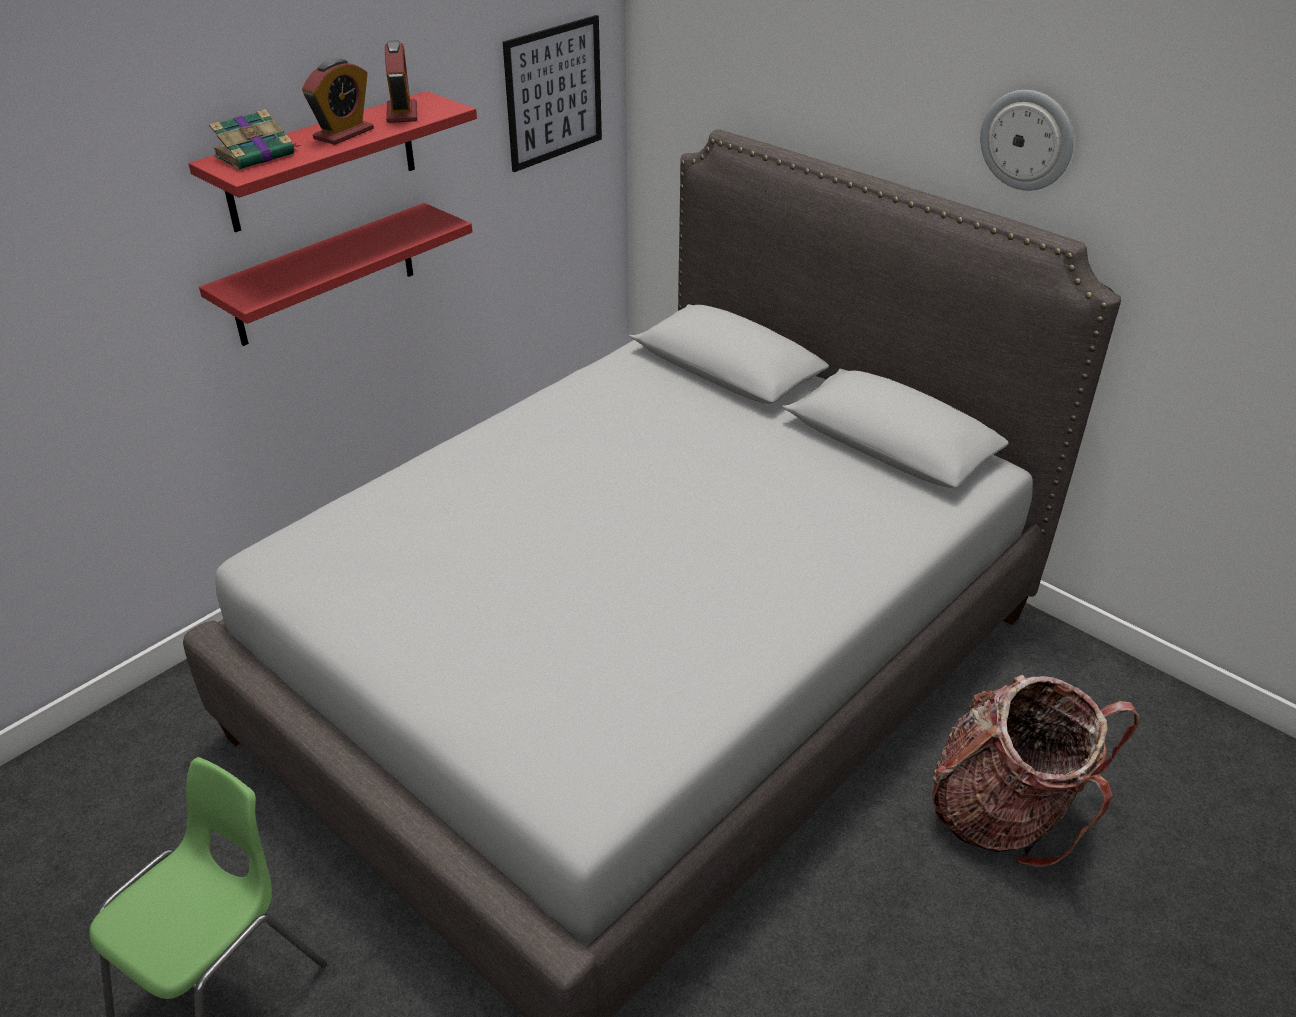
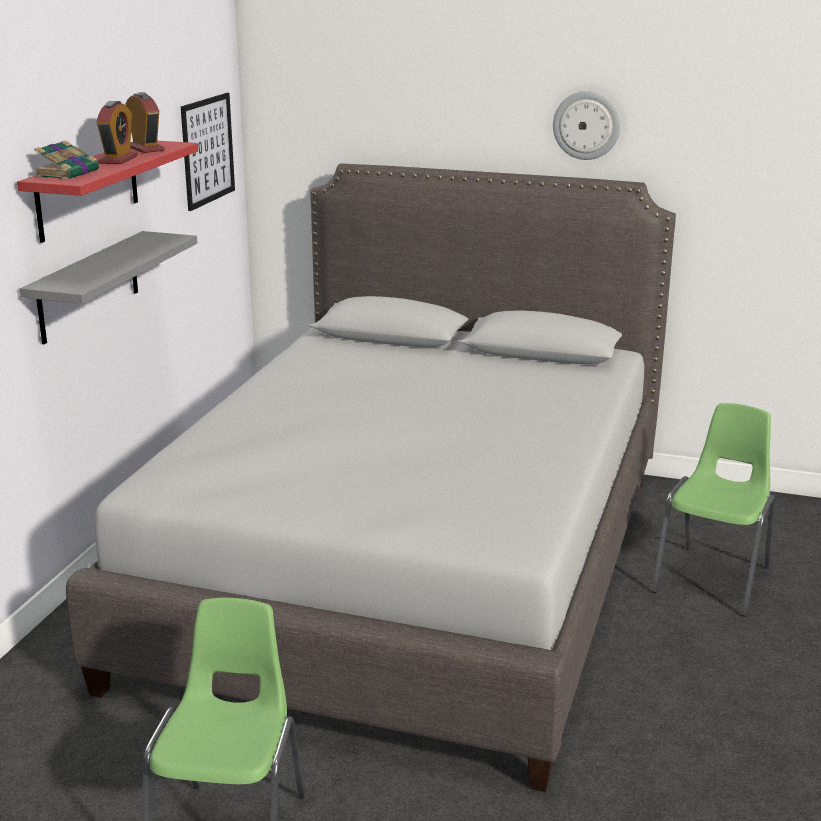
camera: 25 degrees left, 15 degrees down
red shelf [199,203,472,346] -> grey shelf [20,231,197,344]
backpack [932,675,1140,868] -> green chair [652,403,775,617]

